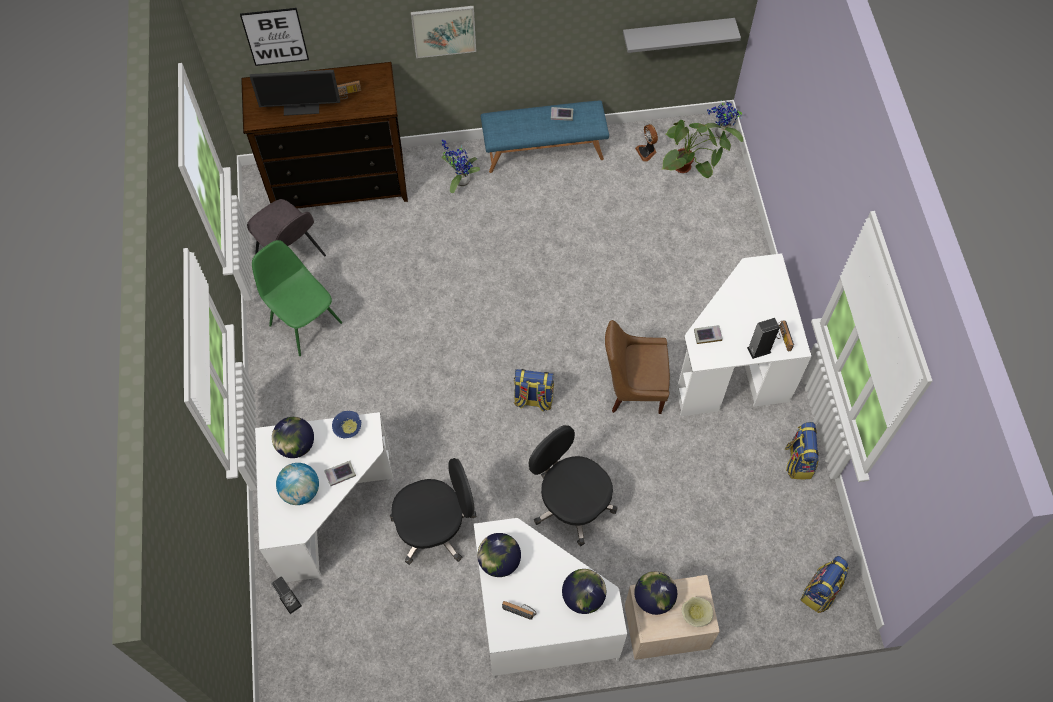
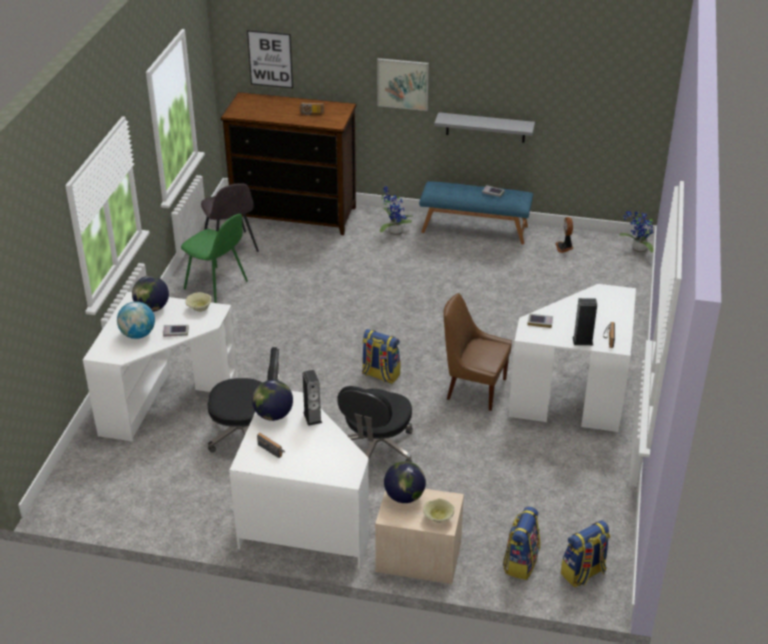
camera: 20 degrees right, 25 degrees down
monitor [250,70,340,116] -> none
green chair [252,240,342,356] -> green chair turned 150 degrees clockwise [181,214,248,303]
speaker [271,576,302,614] -> speaker moved to [302,370,322,426]
blue bowl [332,411,361,438] -> beige bowl [185,292,212,312]
black office chair [529,425,617,546] -> black office chair turned 135 degrees counterclockwise [337,386,413,462]
globe [562,569,606,614] -> none
grey shelf [623,18,741,53] -> grey shelf moved to [434,112,535,143]
potted plant [662,120,731,178] -> none
backpack [785,422,819,479] -> backpack moved to [503,507,540,580]

